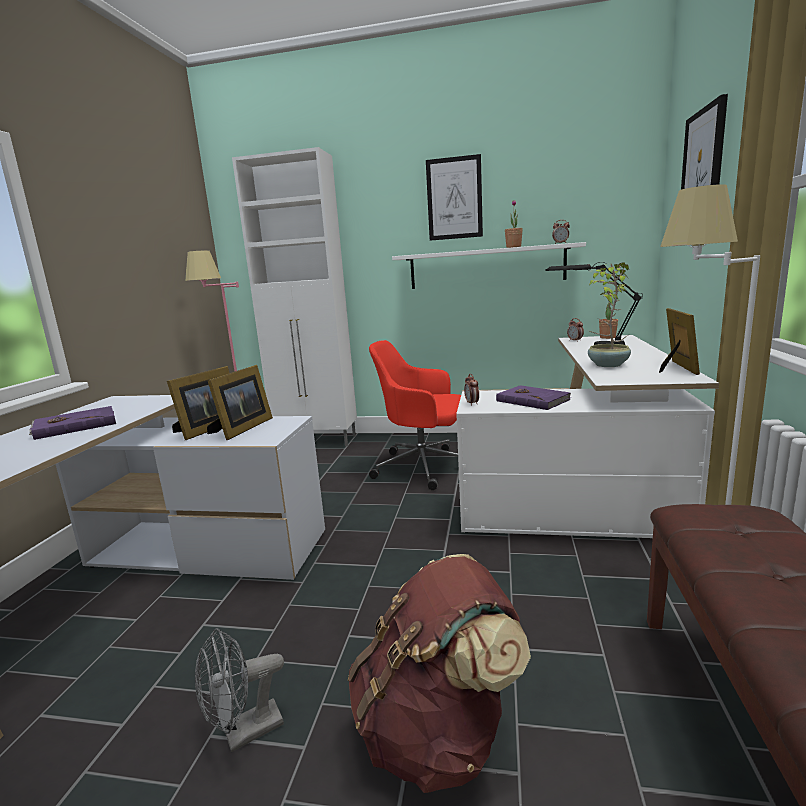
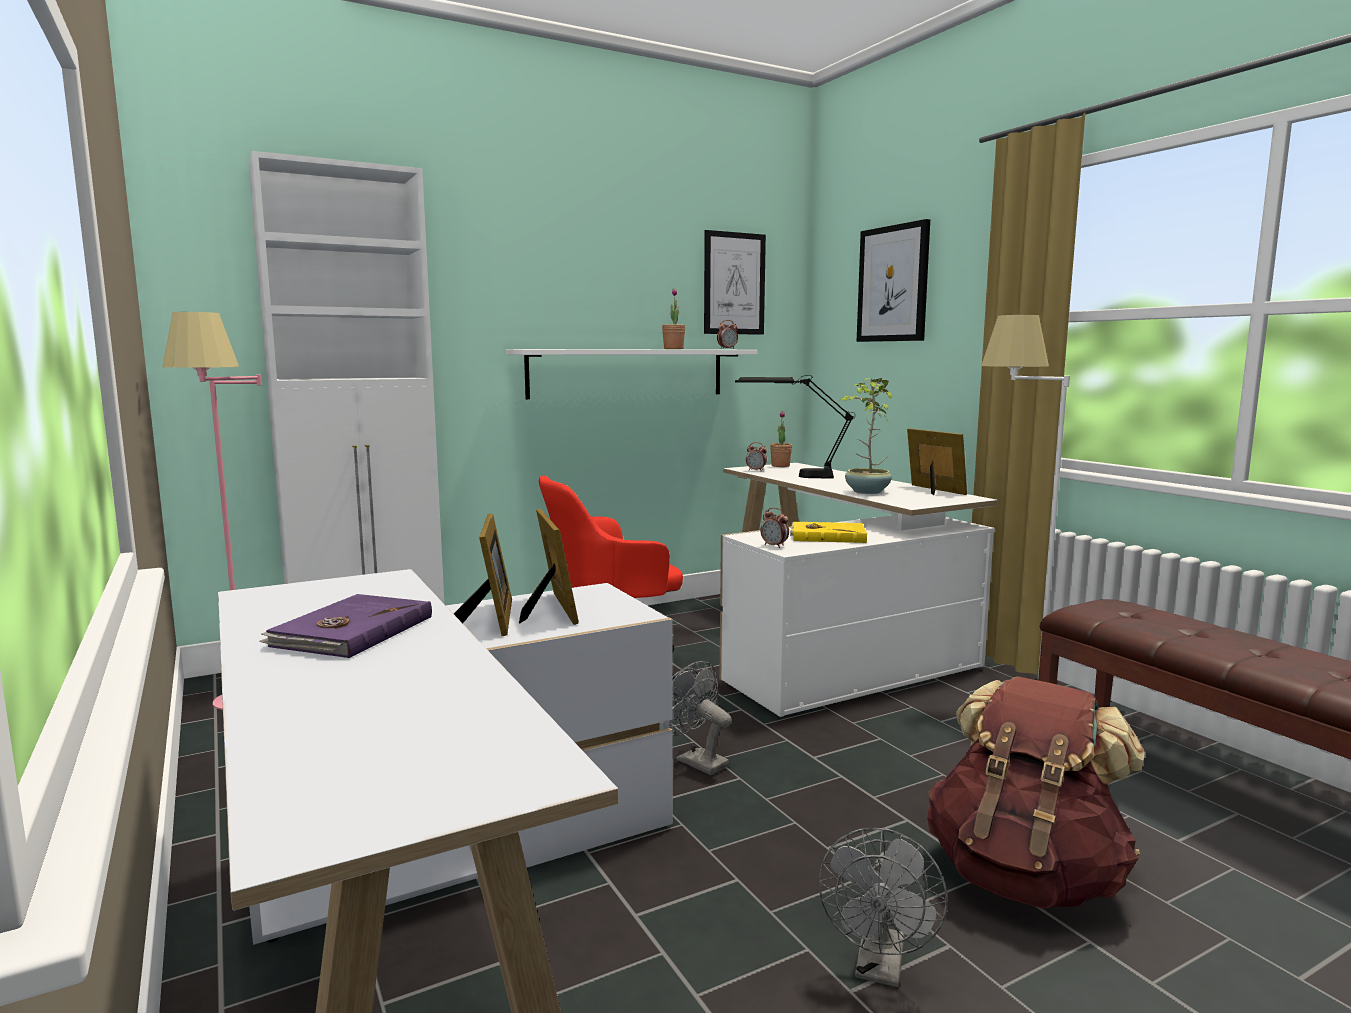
camera: 40 degrees left, 5 degrees down
picture [426,154,483,241] -> picture moved to [704,230,766,335]
purple book [496,385,571,410] -> yellow book [790,522,867,543]
none -> grey fan [669,661,732,775]

